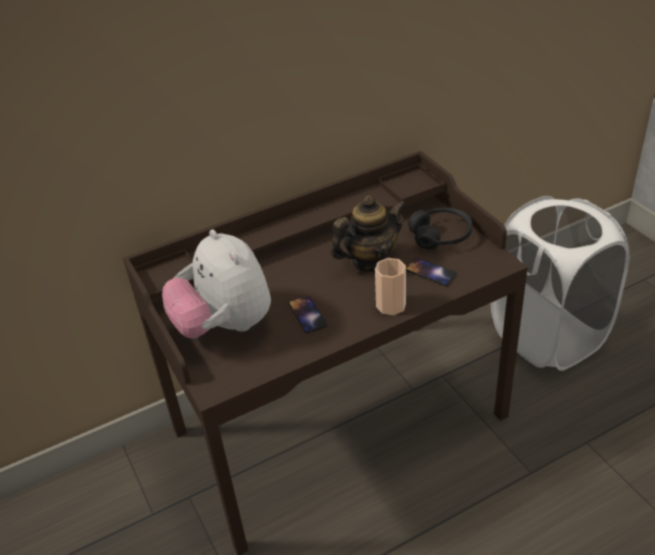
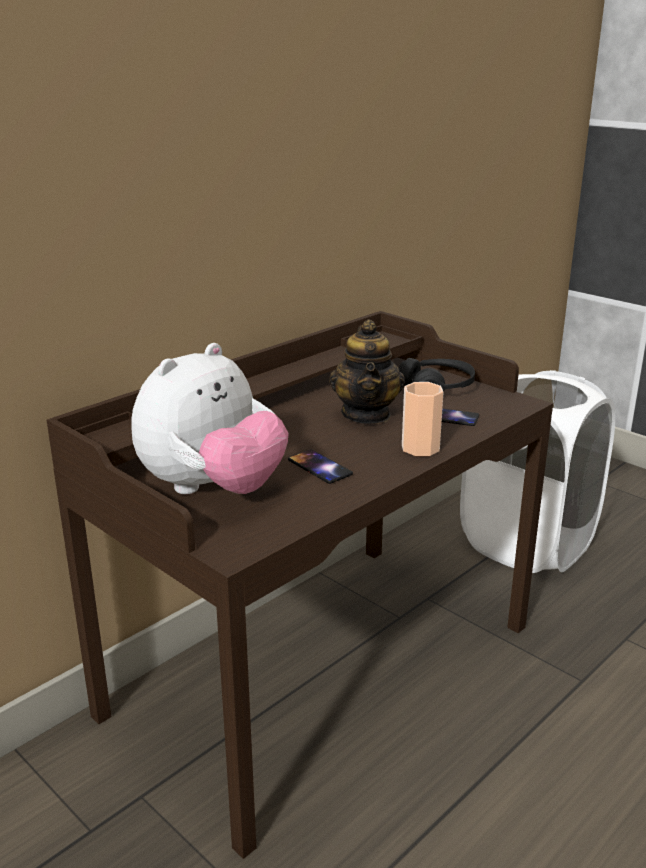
camera: 20 degrees left, 15 degrees down
plush toy [162,229,271,338] -> plush toy turned 90 degrees counterclockwise [131,343,289,494]
teapot [331,196,407,271] -> teapot turned 135 degrees clockwise [329,319,405,424]

